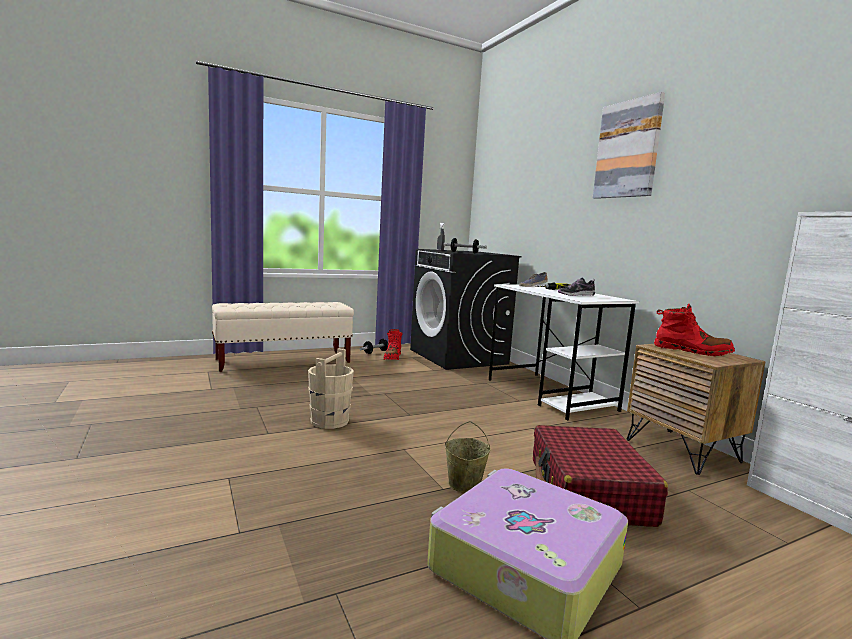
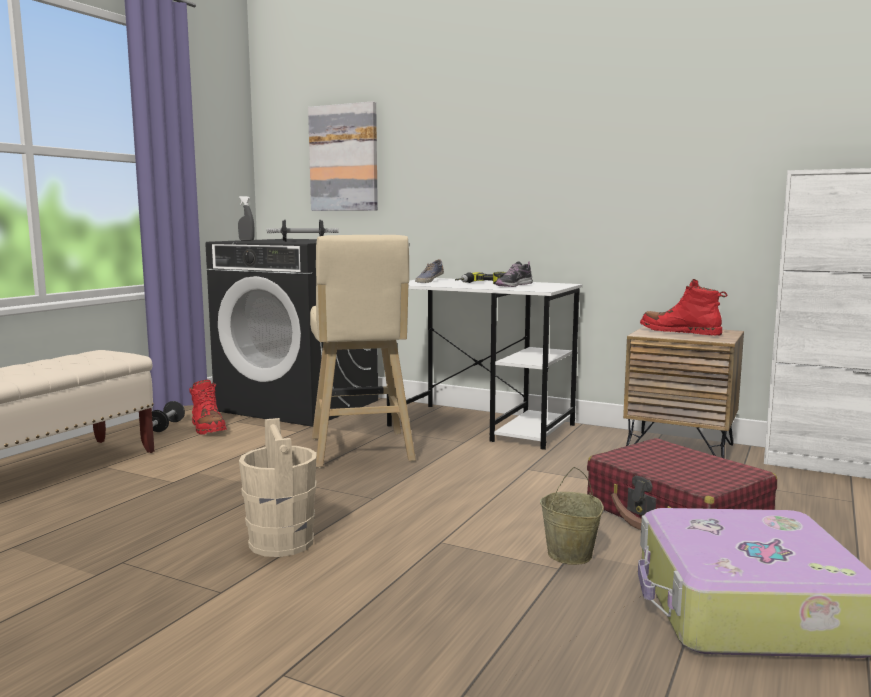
camera: 35 degrees left, 0 degrees up
picture [593,92,665,199] -> picture moved to [308,101,378,211]
red boot [654,304,735,356] -> red boot turned 135 degrees counterclockwise [640,279,728,336]
none -> beige stool [310,235,416,468]

